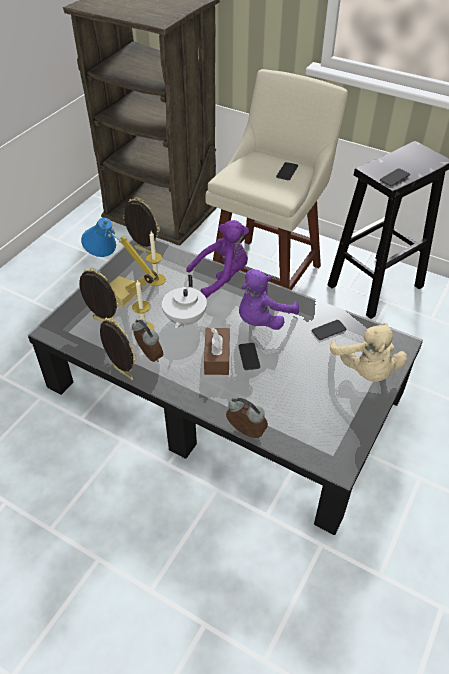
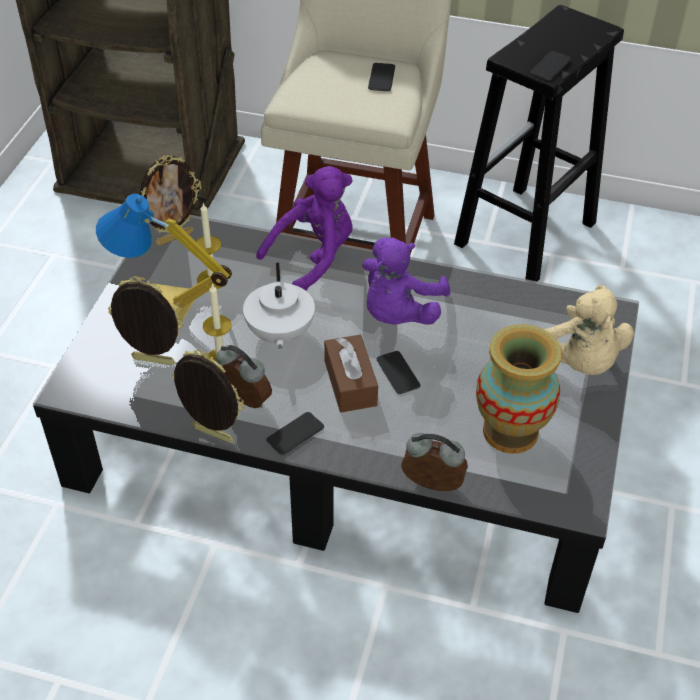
camera: 15 degrees left, 0 degrees up
picture frame [123,197,160,253] -> picture frame turned 135 degrees clockwise [140,155,202,245]
phone [311,320,346,340] -> phone moved to [266,412,324,455]
none -> vase [476,324,561,454]

